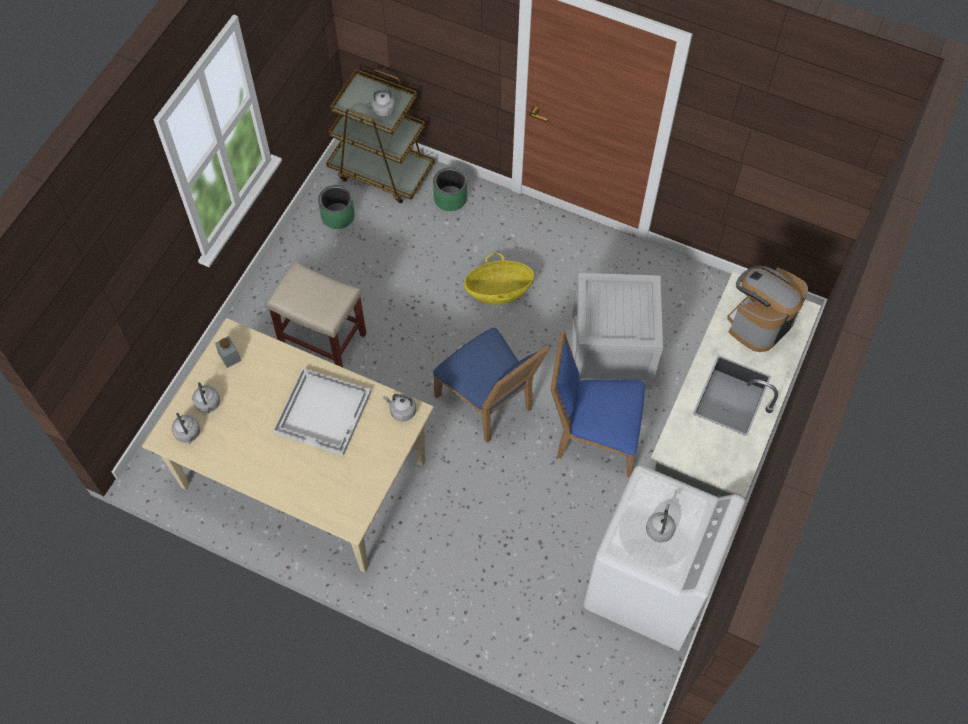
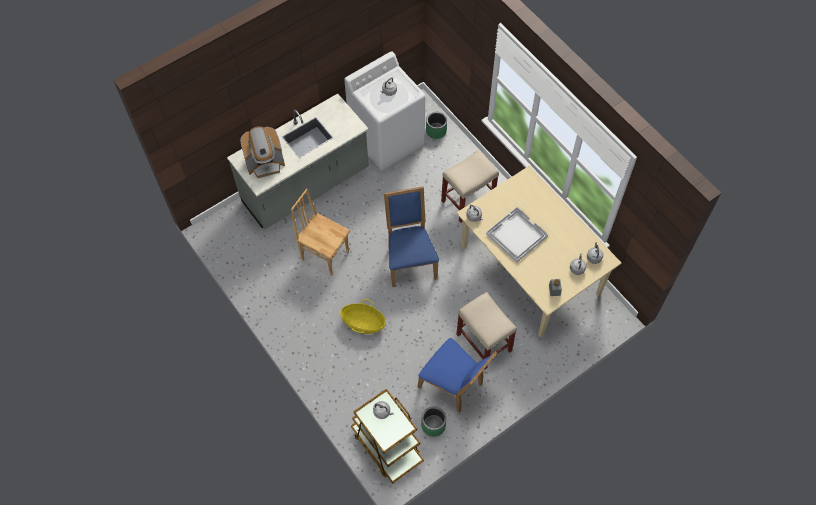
camera: 150 degrees left, 0 degrees up
green planter [433,167,467,211] -> green planter moved to [426,112,447,139]
blue chair [550,331,645,477] -> blue chair moved to [418,338,498,413]
crate [572,273,663,389] -> brown chair [291,189,350,276]
none -> beige stool [441,150,499,223]

